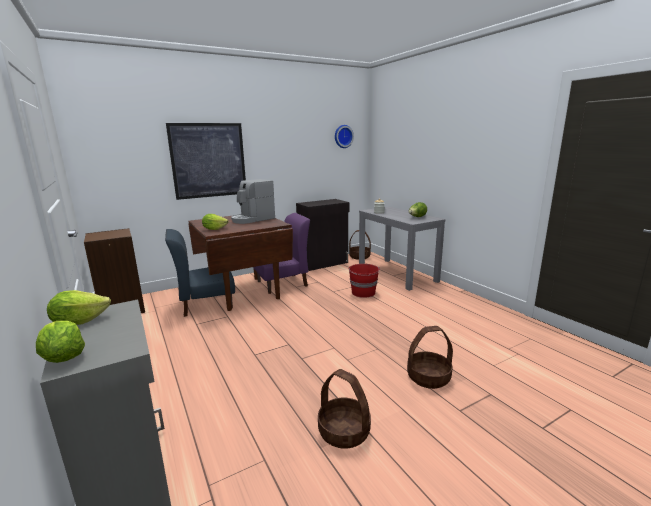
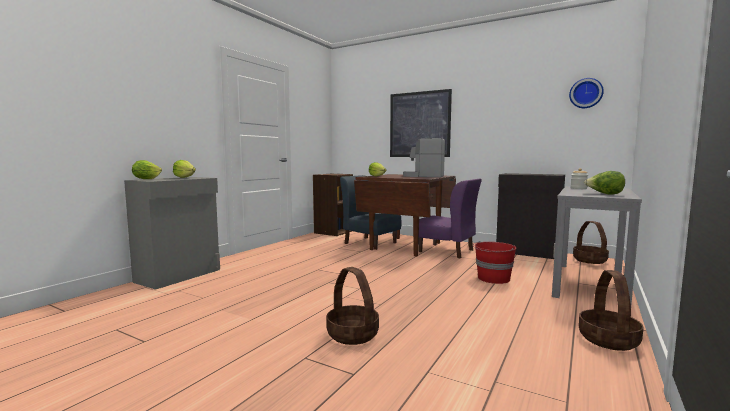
camera: 60 degrees right, 10 degrees down
basket [318,369,371,449] -> basket moved to [579,270,644,351]

